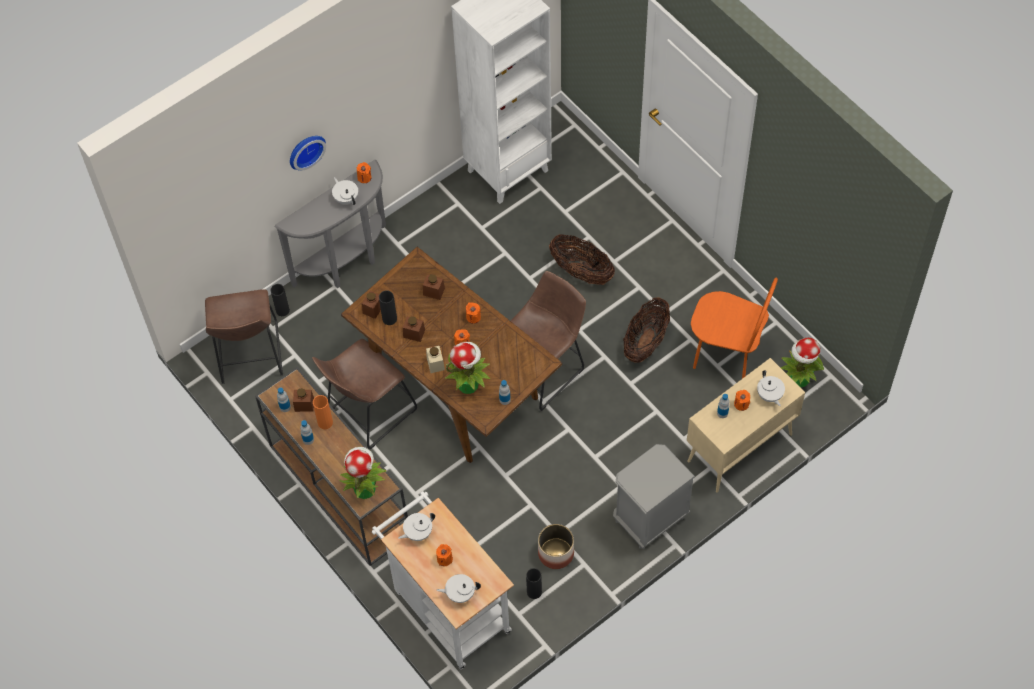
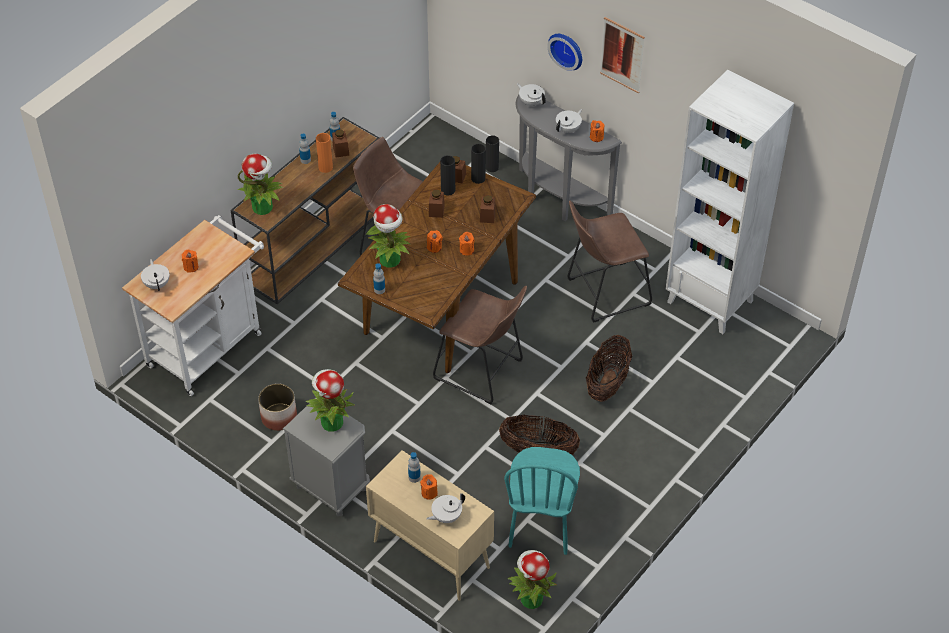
camera: 75 degrees right, 10 degrees down
brown stool [205,289,283,384] -> brown stool moved to [568,200,652,323]
white teapot [398,513,435,541] -> white teapot moved to [517,83,546,106]
beige jar [426,346,445,373] -> none
black vase [526,568,542,599] -> black vase moved to [471,144,486,184]
orange chair [691,278,778,379] -> turquoise chair [504,447,580,555]
none -> potted plant [306,369,354,432]
none -> picture [600,17,645,94]

